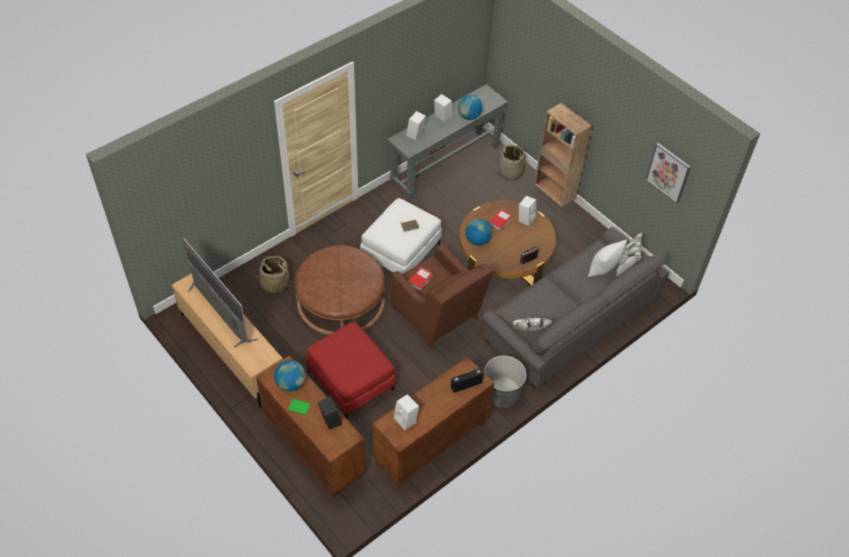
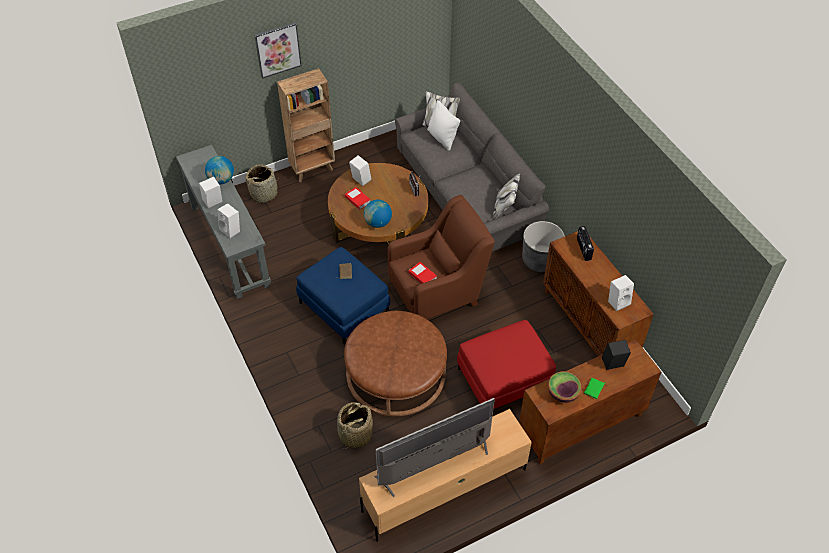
camera: 75 degrees left, 0 degrees up
globe [274,360,306,392] -> bowl [548,371,582,403]
white ottoman [360,198,442,274] -> blue ottoman [296,247,390,345]
picture [646,143,691,204] -> picture moved to [254,22,301,79]

